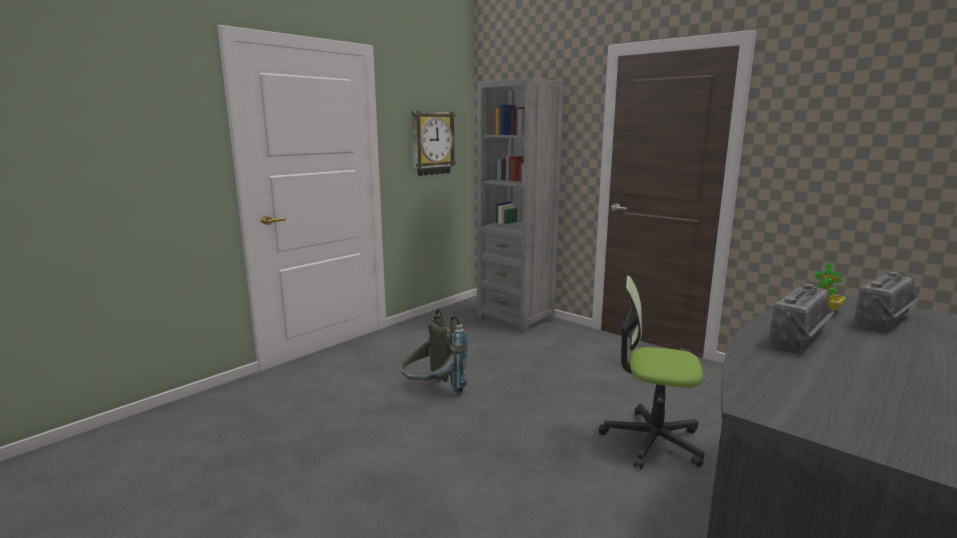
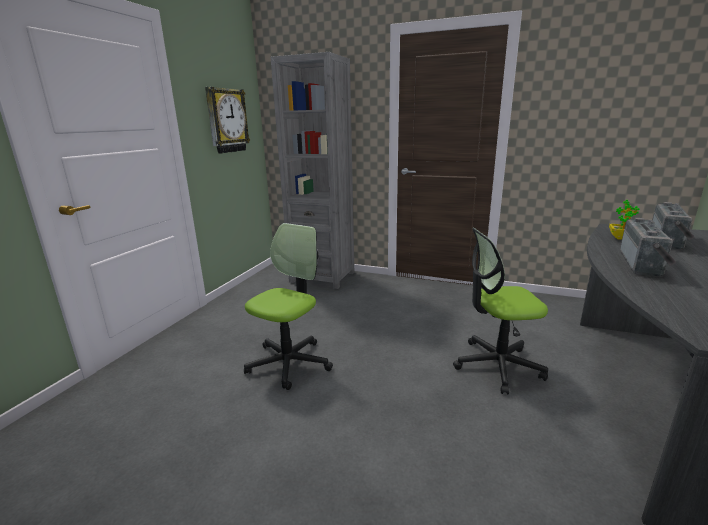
camera: 20 degrees left, 5 degrees up
grey backpack [401,309,468,396] -> office chair [244,223,333,390]

